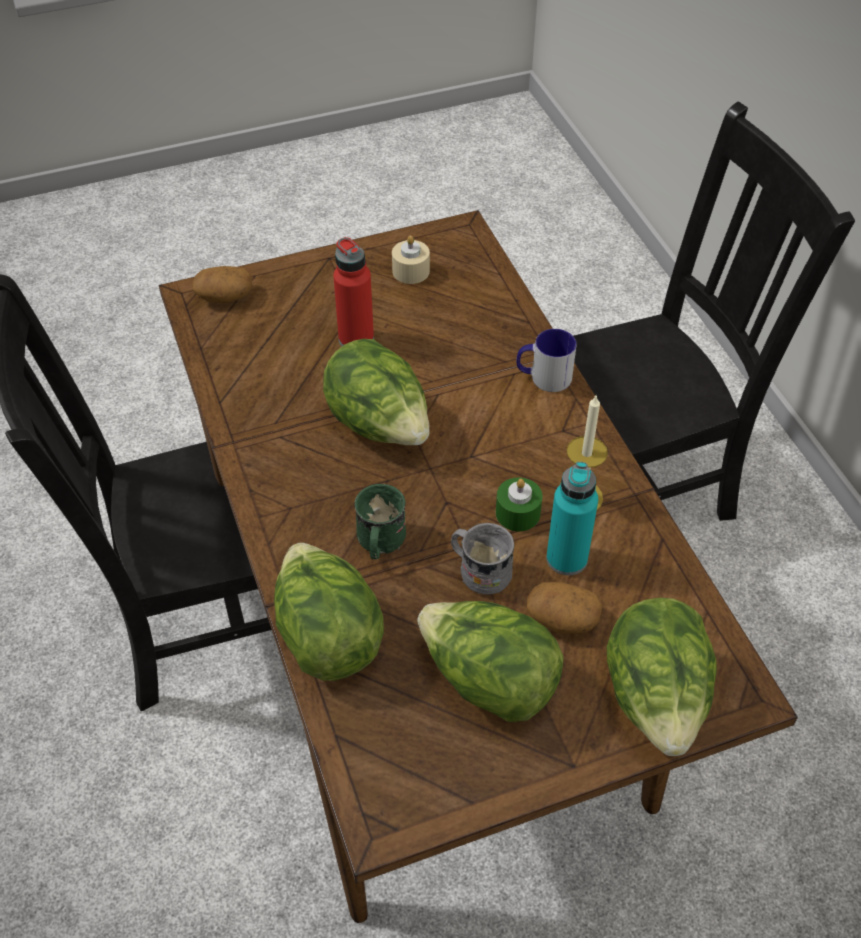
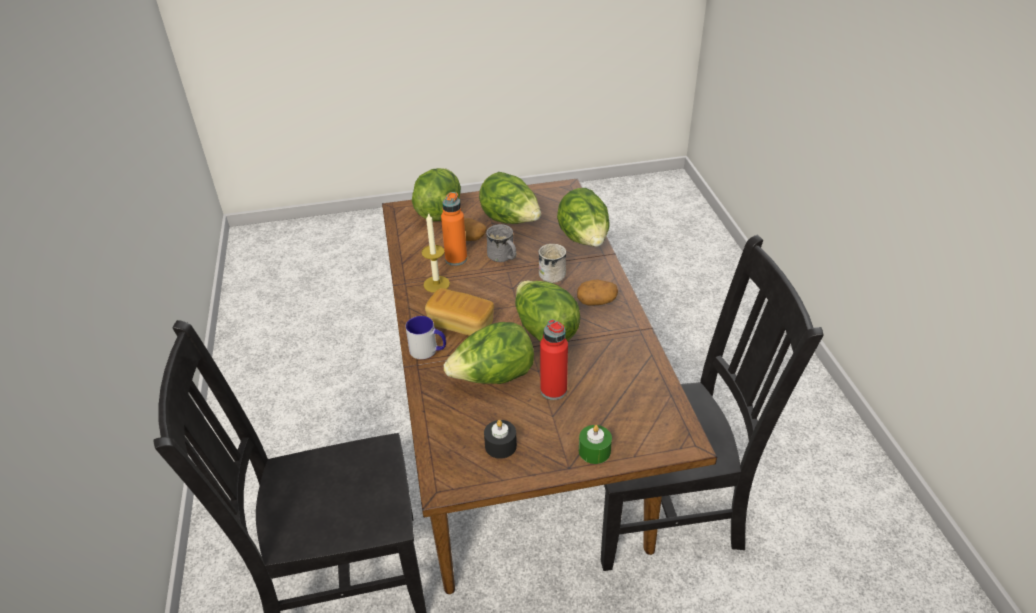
camera: 170 degrees left, 10 degrees down
potato [192,266,252,304] -> potato moved to [577,279,618,306]
green mug [354,484,406,559] -> white mug [538,244,566,283]
beige candle [392,235,430,284] -> black candle [484,420,517,459]
green candle [496,477,543,531] -> green candle moved to [579,425,612,464]
turquoise bottle [546,462,598,575] -> orange bottle [441,192,467,266]
none -> bread [425,288,494,336]
none -> lettuce [444,322,534,384]

